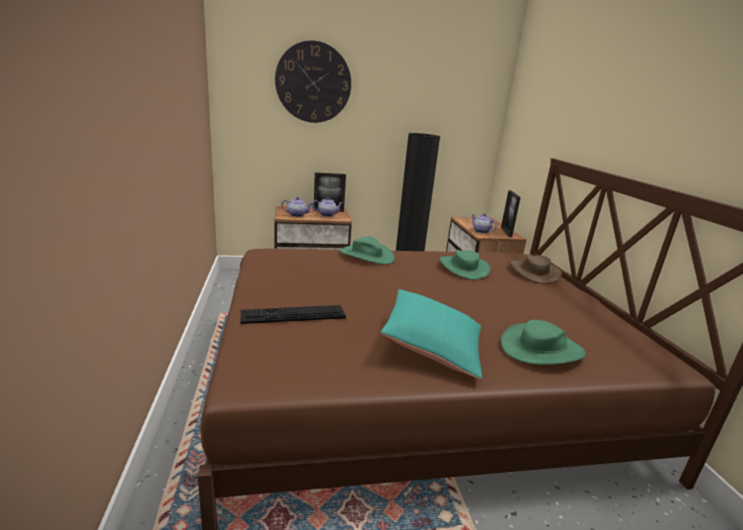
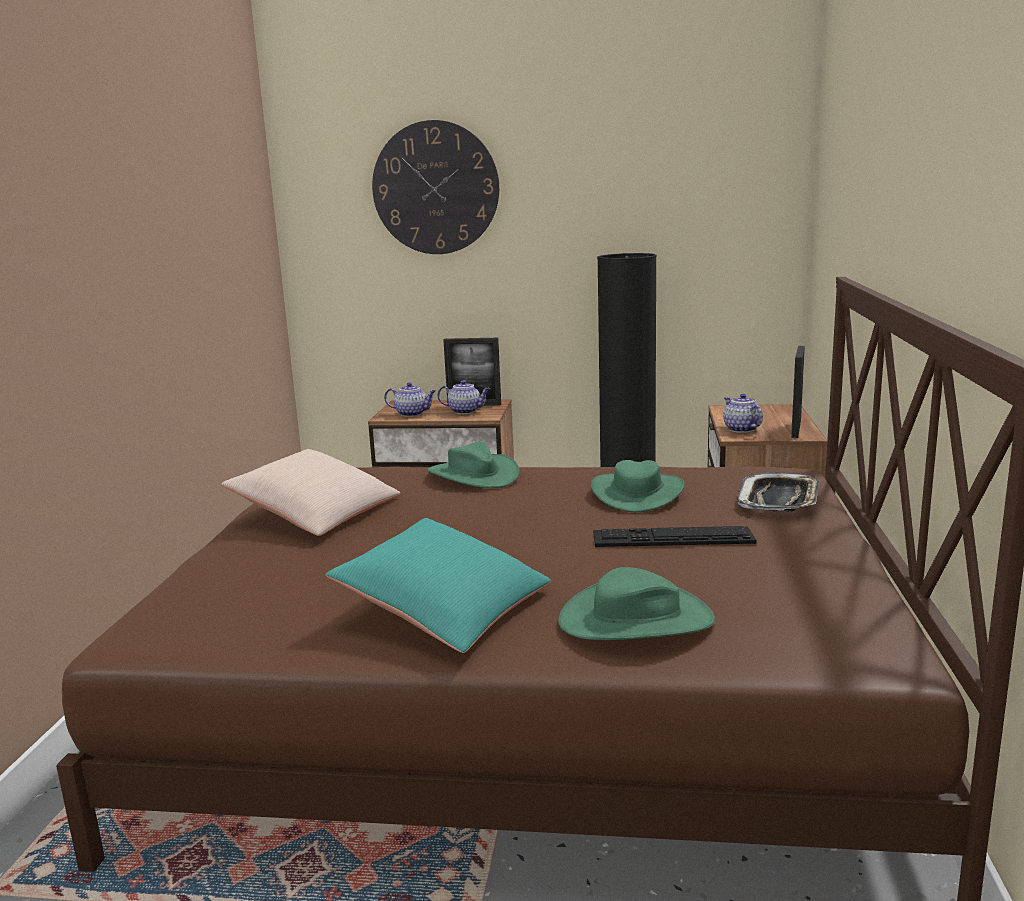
camera: 20 degrees right, 5 degrees down
keyboard [240,305,346,324] -> keyboard moved to [593,526,757,547]
brown hat [510,254,562,284] -> tray [737,473,819,512]
none -> beige pillow [221,449,400,536]

